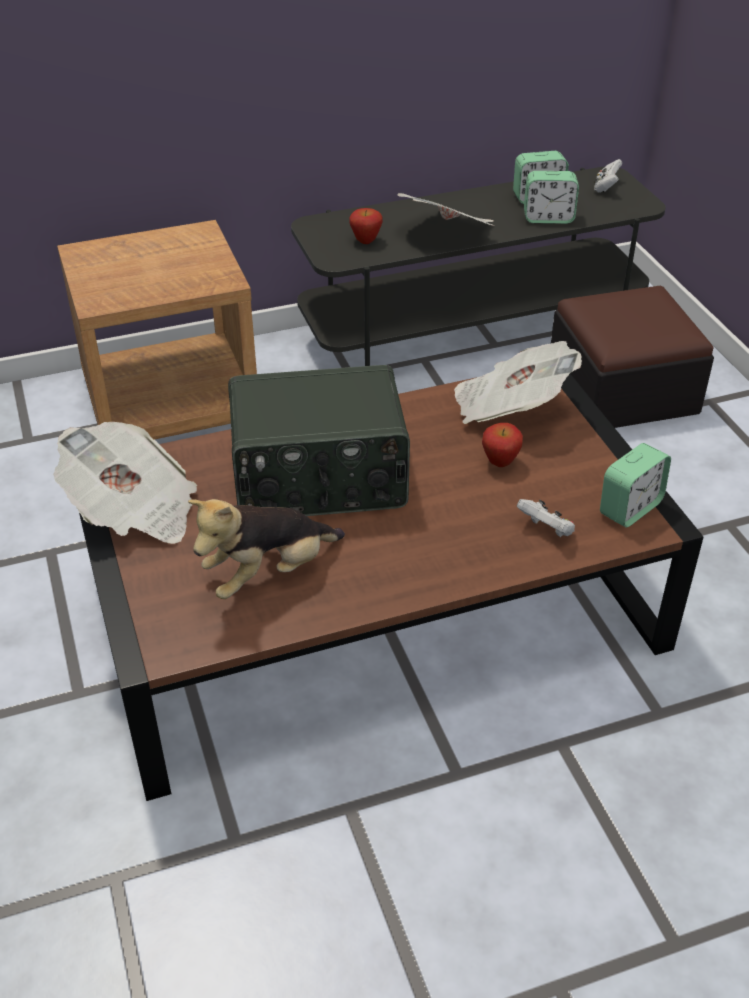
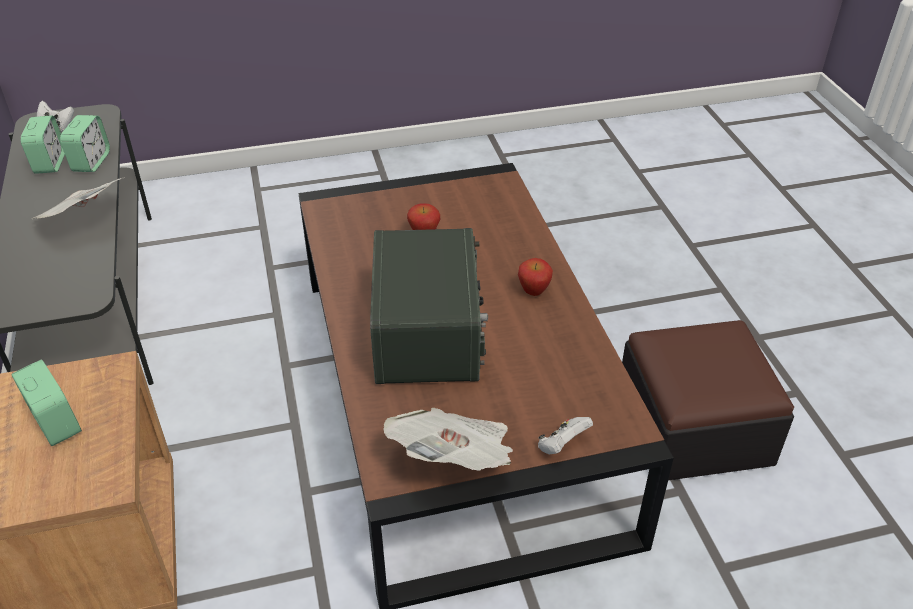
camera: 85 degrees left, 0 degrees up
plush toy [188,499,345,599] -> none
apple [349,208,383,244] -> apple moved to [518,258,553,296]
newspaper [454,341,582,424] -> none
white game controller [517,499,575,537] -> white game controller moved to [538,417,593,455]
ottoman [551,286,714,428] -> ottoman moved to [622,320,794,480]
alarm clock [600,443,671,528] -> alarm clock moved to [12,359,82,446]

